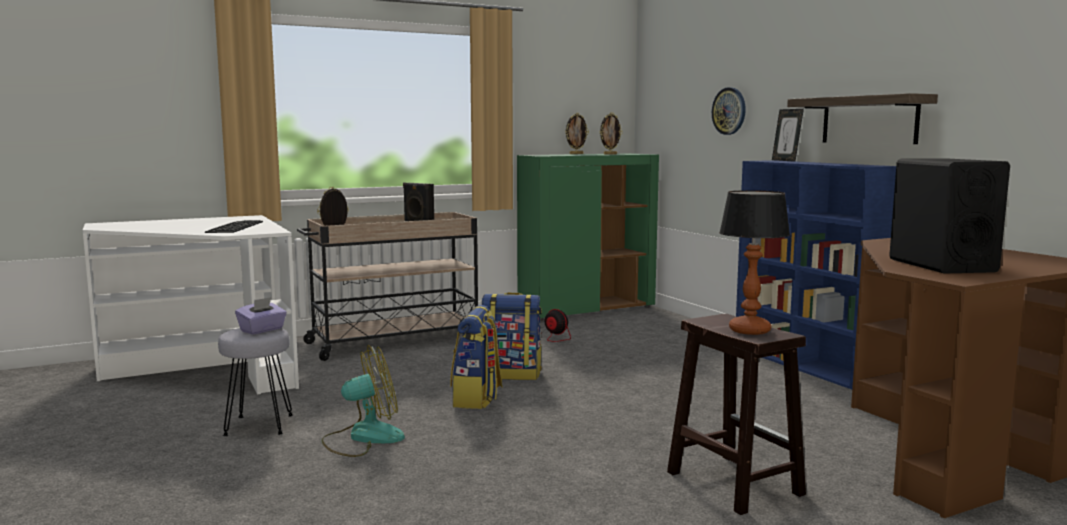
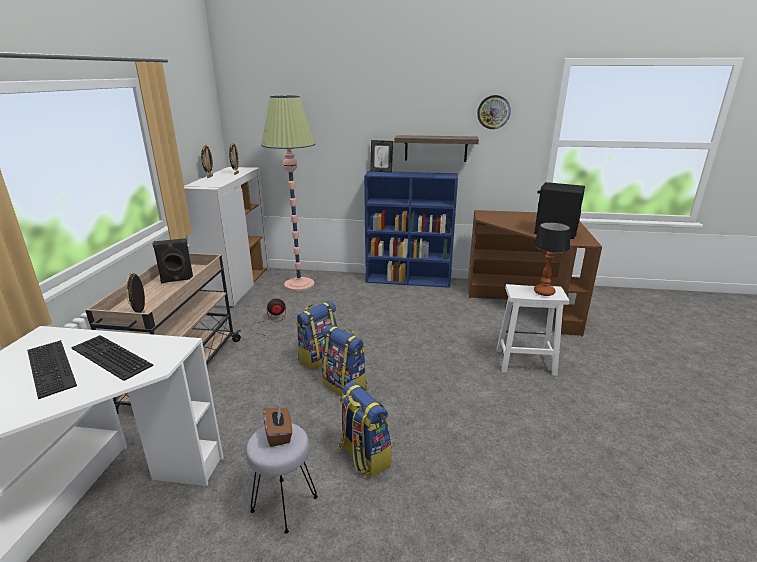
camera: 55 degrees left, 15 degrees up
purple tissue box [235,297,287,334] -> brown tissue box [263,407,292,447]
fan [321,345,405,457] -> backpack [339,381,391,478]
green cabinet [517,153,659,321] -> white cabinet [184,167,270,308]
brown stool [667,314,806,515] -> white stool [497,284,569,376]
wall clock [712,87,746,135] -> wall clock moved to [477,95,511,129]
none -> keyboard [27,340,77,399]
none -> floor lamp [261,95,315,291]

